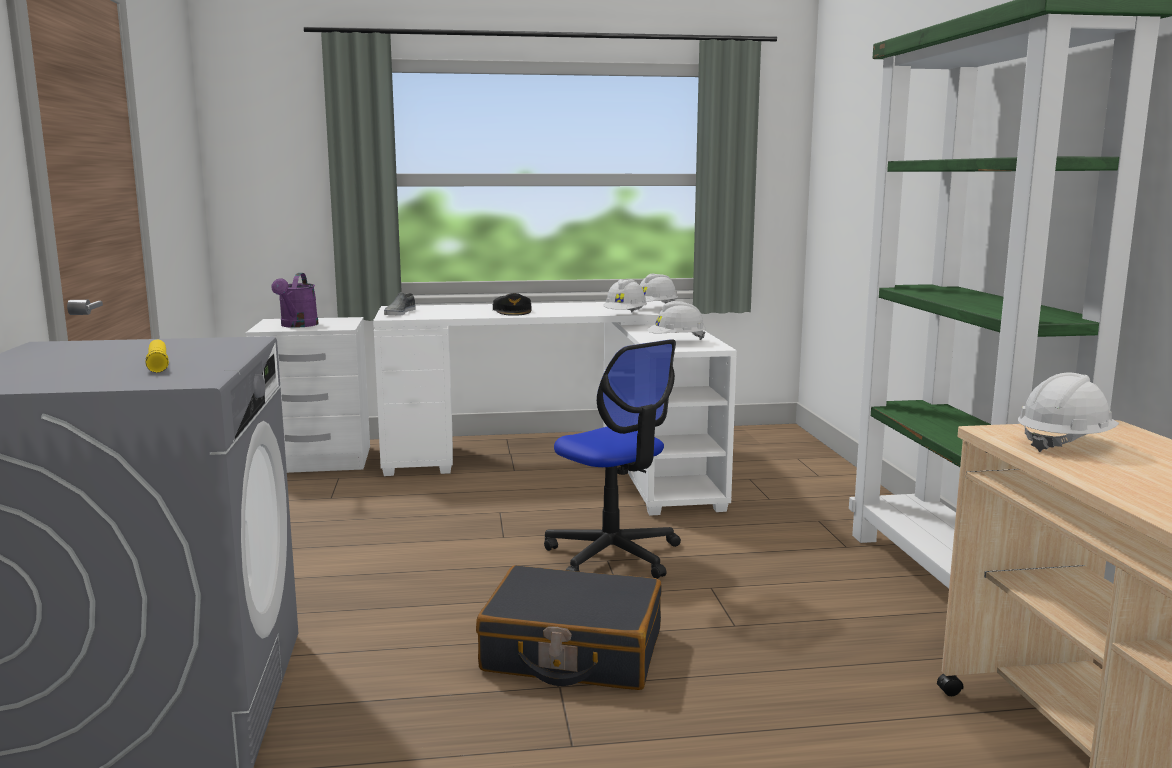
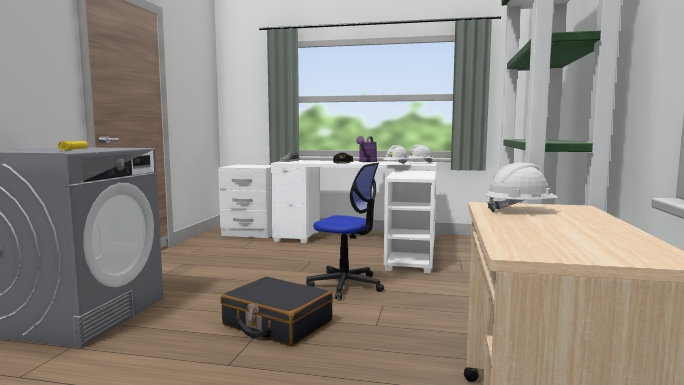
camera: 20 degrees right, 5 degrees down
purple watering can [271,273,319,328] -> purple watering can moved to [356,136,377,162]
office chair [544,339,681,579] -> office chair turned 45 degrees counterclockwise [306,163,384,299]
white hard hat [647,301,706,340] -> none

